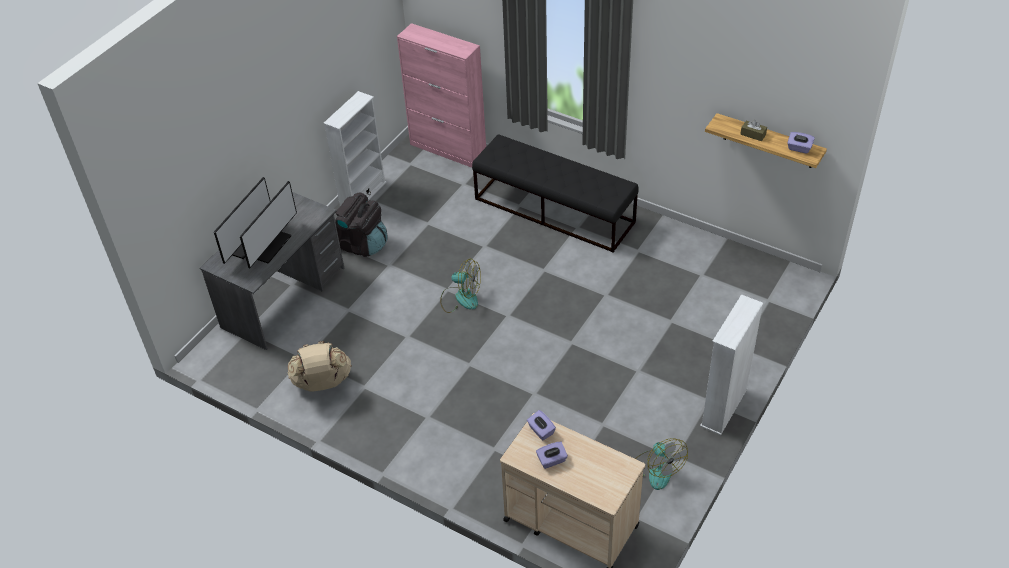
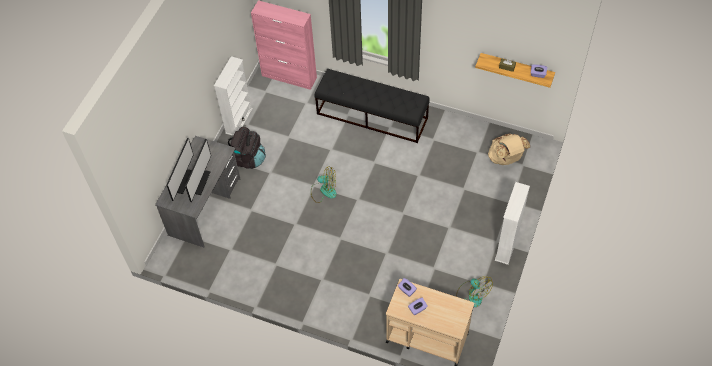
camera: 10 degrees left, 10 degrees up
beige backpack [287,341,352,392] -> beige backpack moved to [488,133,530,165]

